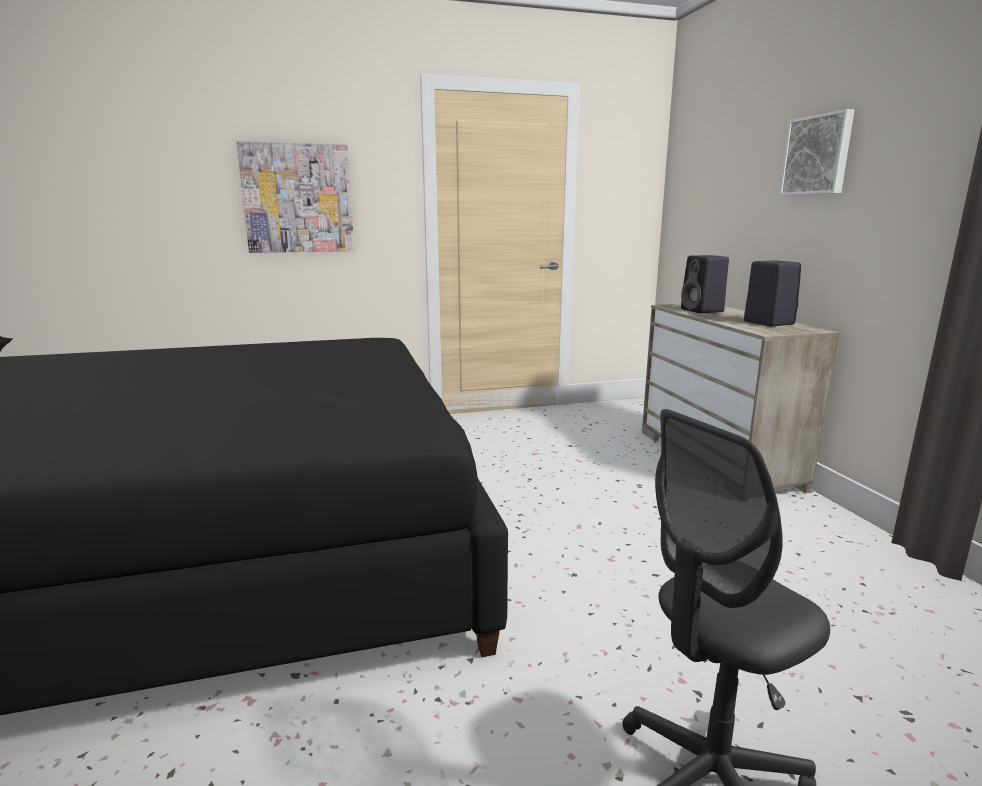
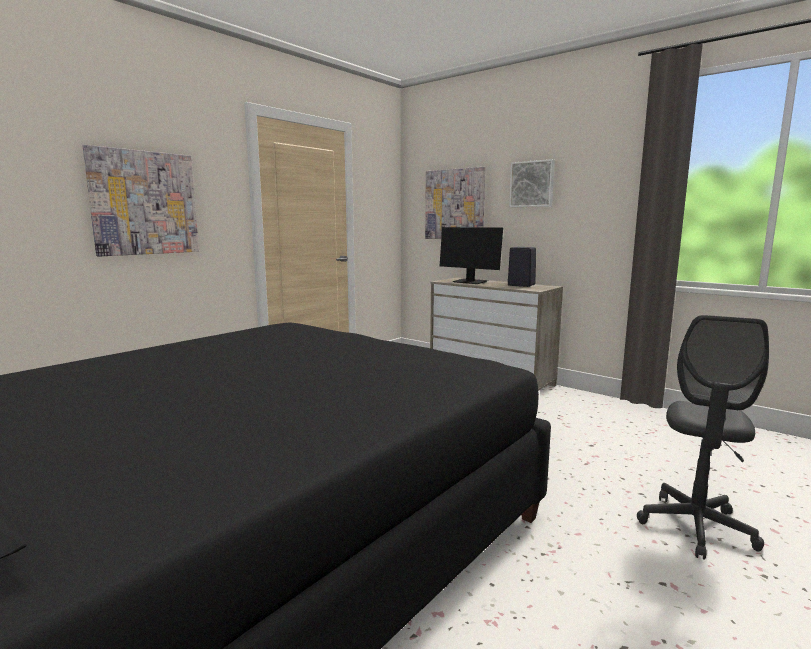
camera: 35 degrees left, 5 degrees down
black speaker [681,255,729,313] -> monitor [440,227,503,284]
none -> picture [425,167,485,239]

